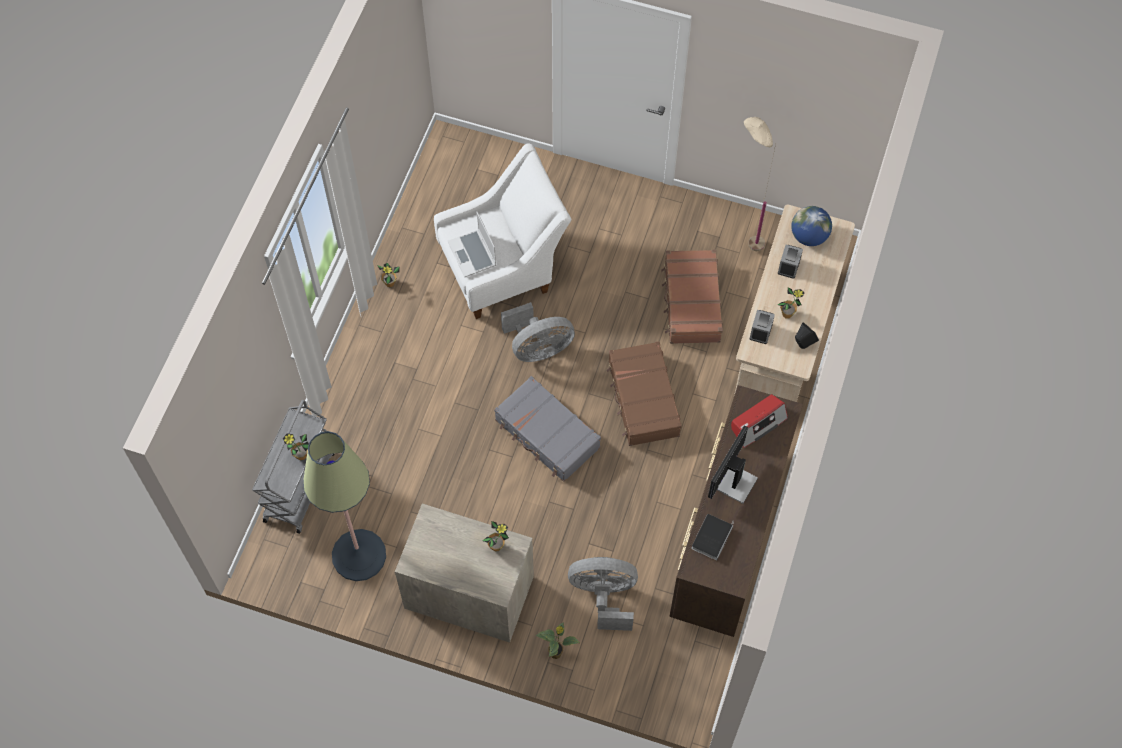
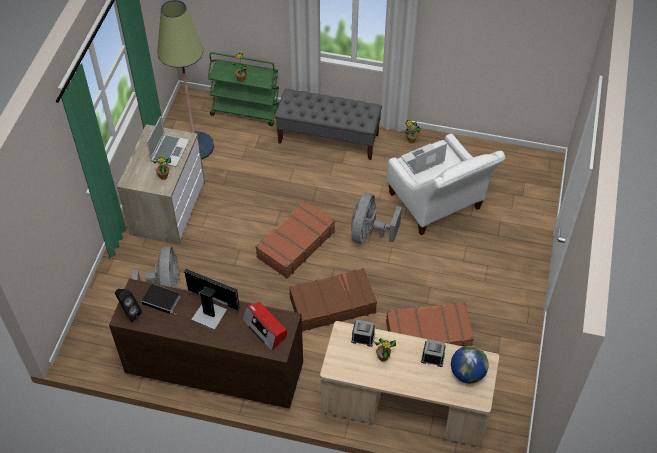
camera: 85 degrees right, 10 degrees down
grey cart [252,400,335,534] -> green cart [207,52,280,126]
grey suitcase [494,376,601,482] -> brown suitcase [256,200,335,278]
grey fan [501,302,575,362] -> grey fan turned 45 degrees clockwise [351,193,402,243]
potted plant [535,622,580,659] -> none
beige floor lamp [744,117,776,251] -> none
black speaker [795,322,819,349] -> black speaker moved to [115,289,142,322]
none -> laptop [147,116,190,167]
none -> grey bench [275,88,382,160]

